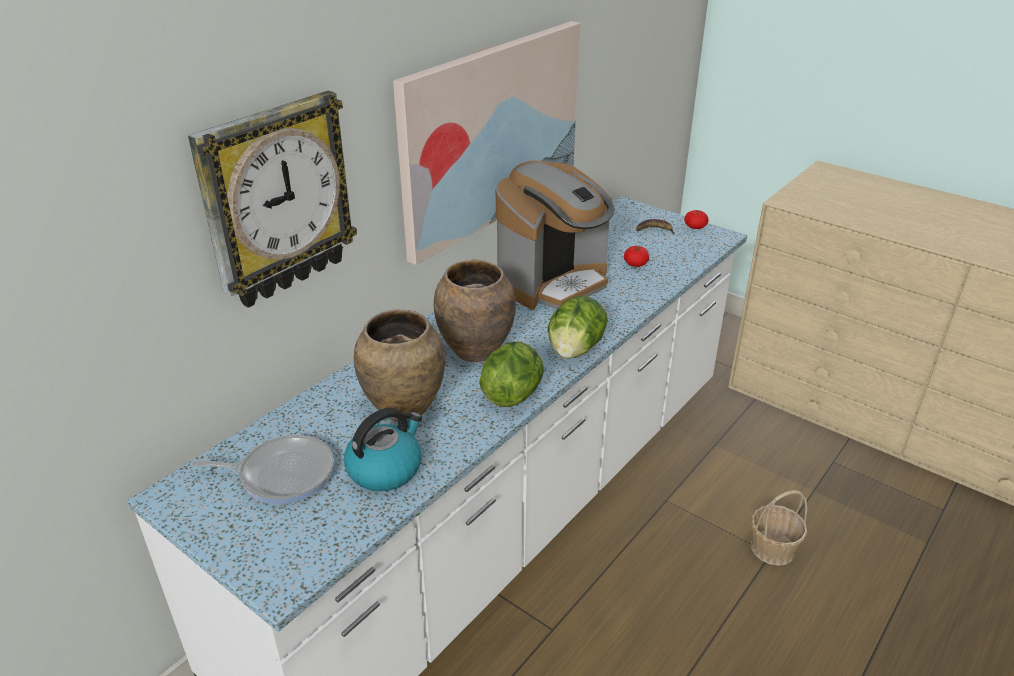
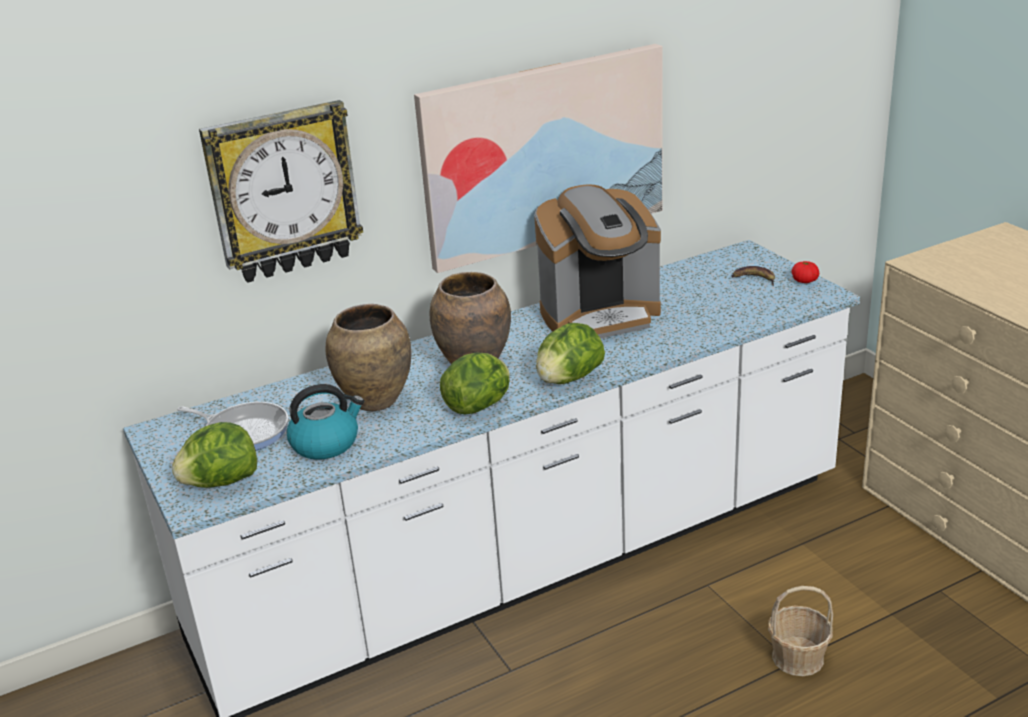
camera: 25 degrees right, 5 degrees down
tomato [624,246,649,267] -> none
none -> lettuce [172,422,257,488]

